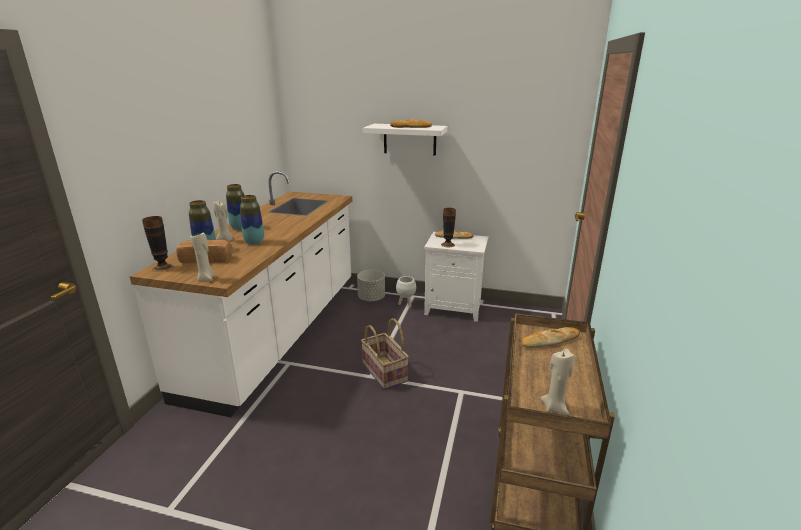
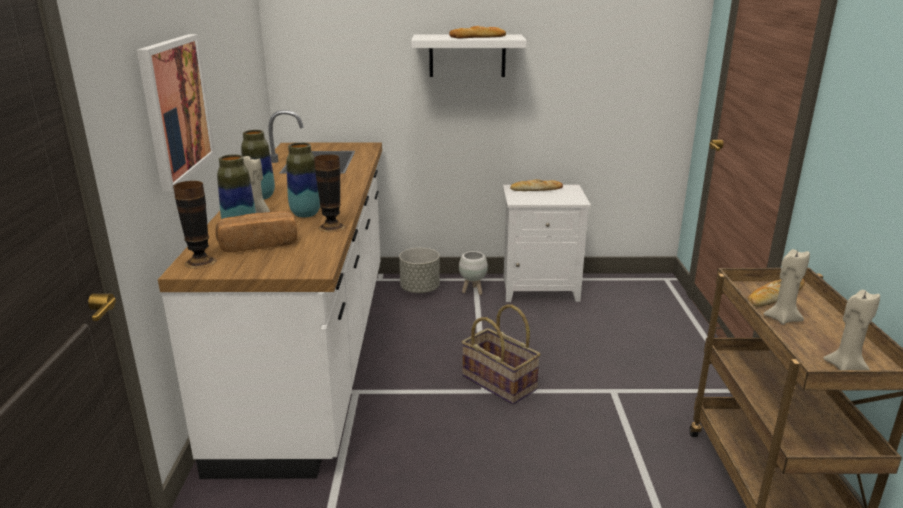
camera: 15 degrees left, 0 degrees up
beige candle [190,232,215,282] -> beige candle moved to [763,249,810,325]
vase [441,208,456,247] -> vase moved to [314,154,346,232]
none -> picture [137,34,215,192]

